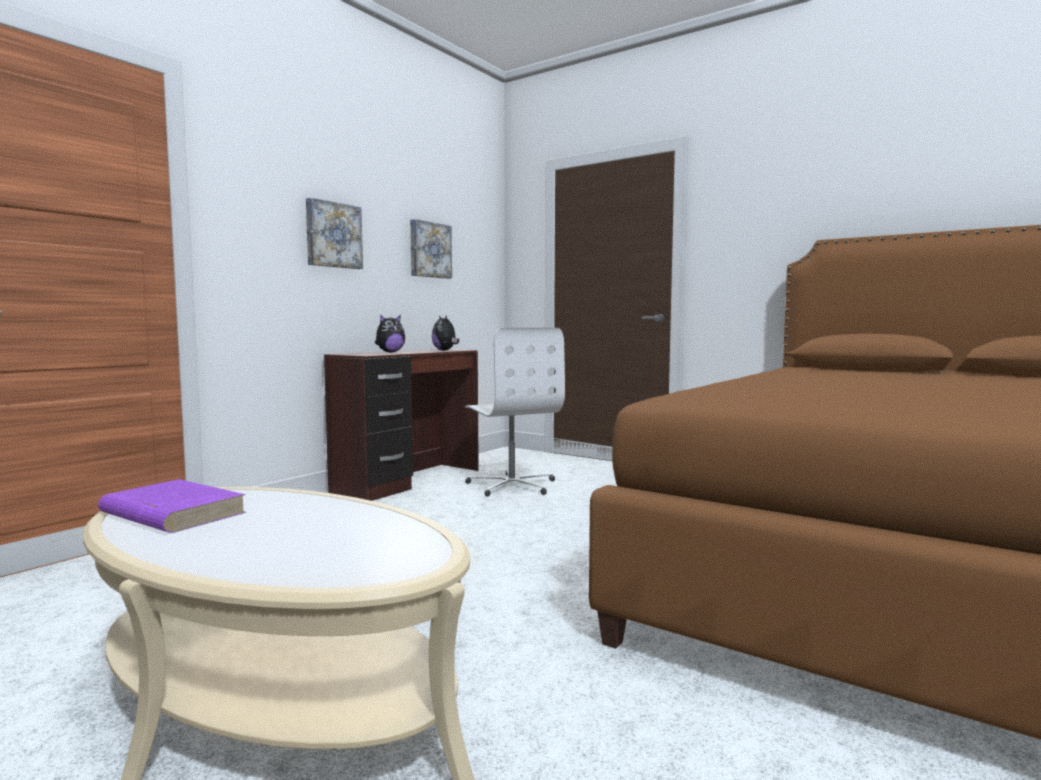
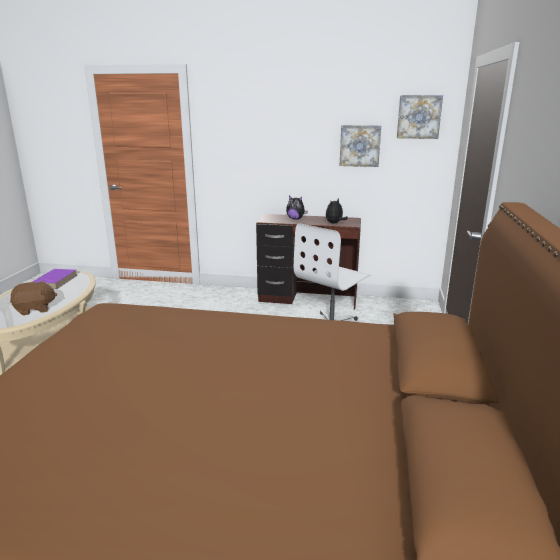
camera: 65 degrees right, 15 degrees up
picture [306,198,363,269] -> picture moved to [397,95,443,139]
none -> brown plush toy [10,281,57,315]

